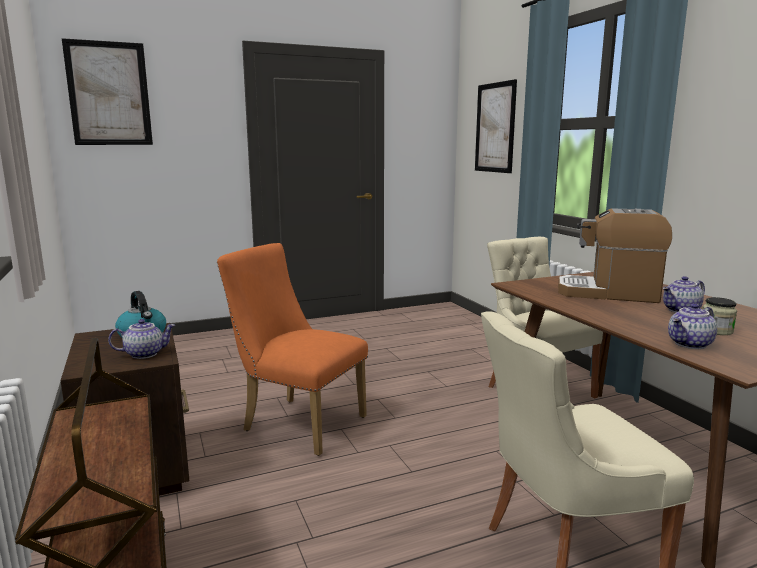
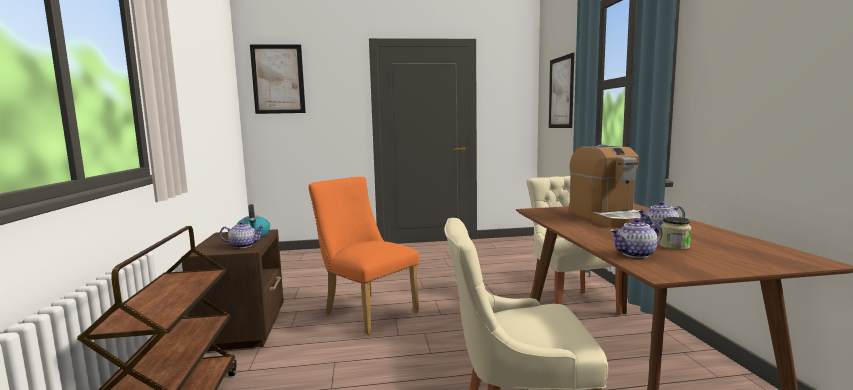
camera: 15 degrees right, 5 degrees down
coffee machine [558,208,672,303] -> coffee machine turned 135 degrees counterclockwise [569,145,641,228]

